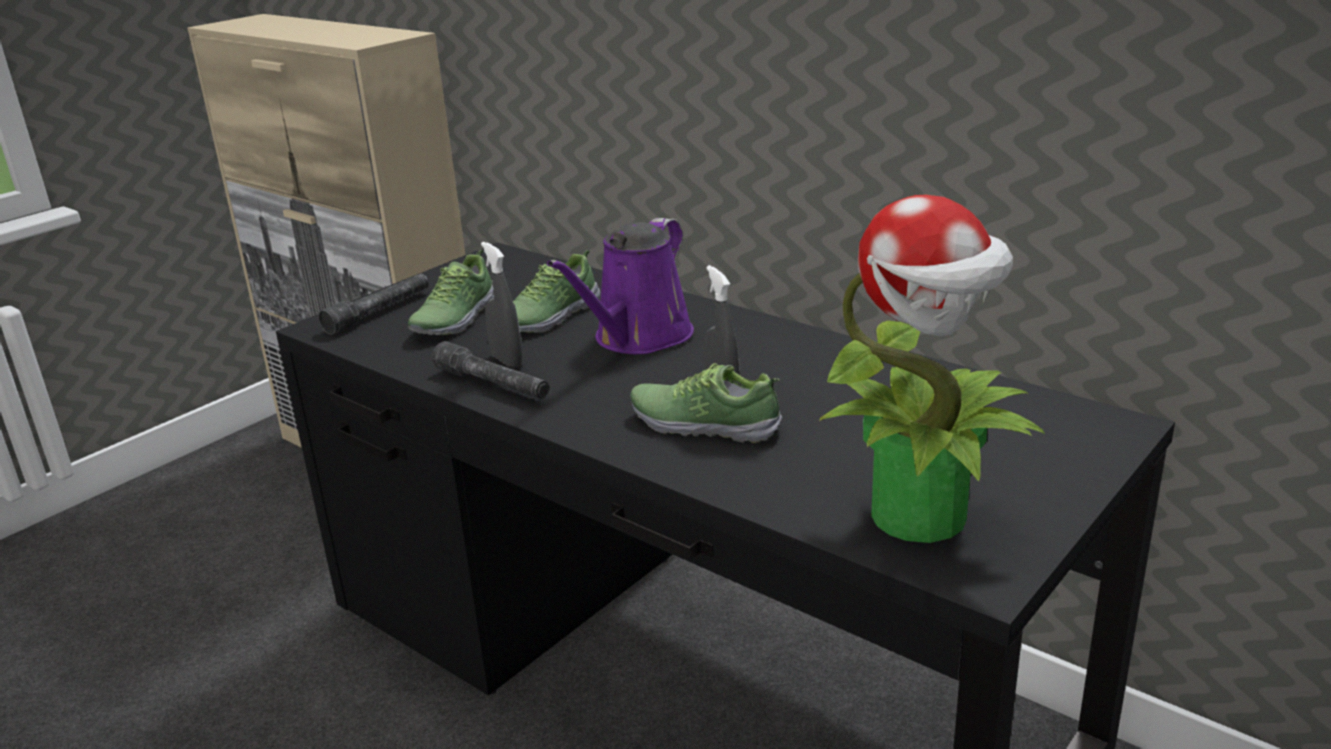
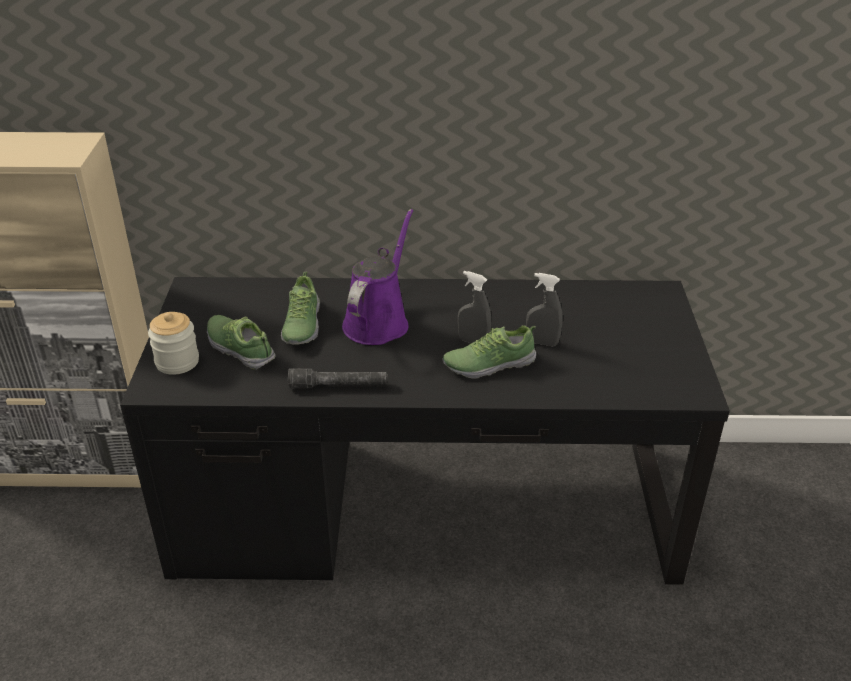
camera: 40 degrees left, 10 degrees up
grey flashlight [318,274,429,335] -> jar [148,312,199,375]
shoe [408,250,494,335] -> shoe turned 150 degrees clockwise [207,315,276,370]
grey spray bottle [481,242,522,368] -> grey spray bottle moved to [526,273,563,346]
purple watering can [547,218,694,354] -> purple watering can turned 150 degrees counterclockwise [342,209,413,345]
potted plant [819,195,1045,543] -> none

